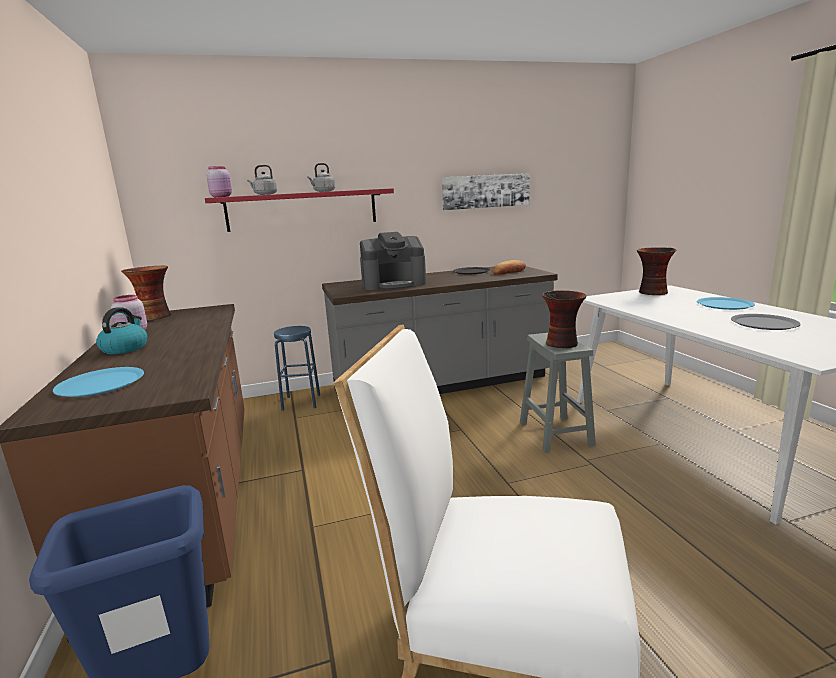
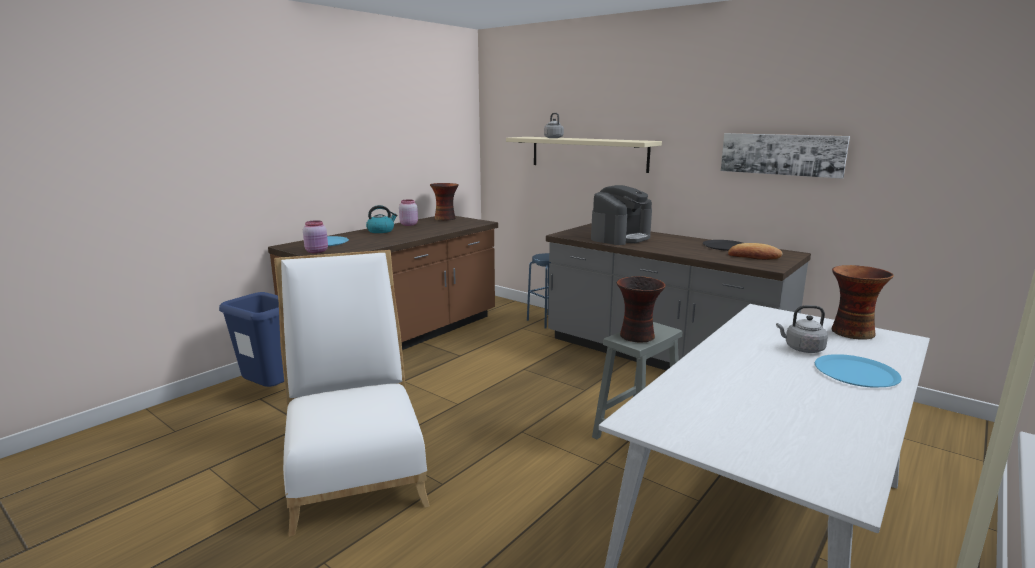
camera: 55 degrees right, 0 degrees up
red shelf [205,188,394,232] -> beige shelf [506,137,662,173]
pink jar [206,166,232,197] -> pink jar moved to [303,220,328,254]
grey kettle [307,163,335,192] -> grey kettle moved to [776,305,828,353]
coffee machine [360,232,426,290] -> coffee machine turned 90 degrees counterclockwise [591,185,652,245]
grey plate [731,314,801,330] -> none

